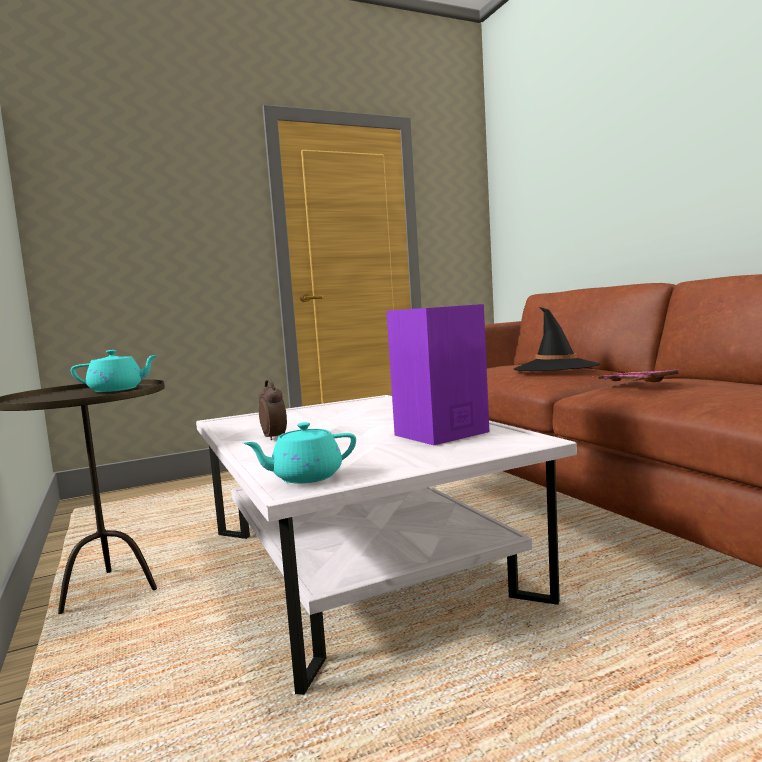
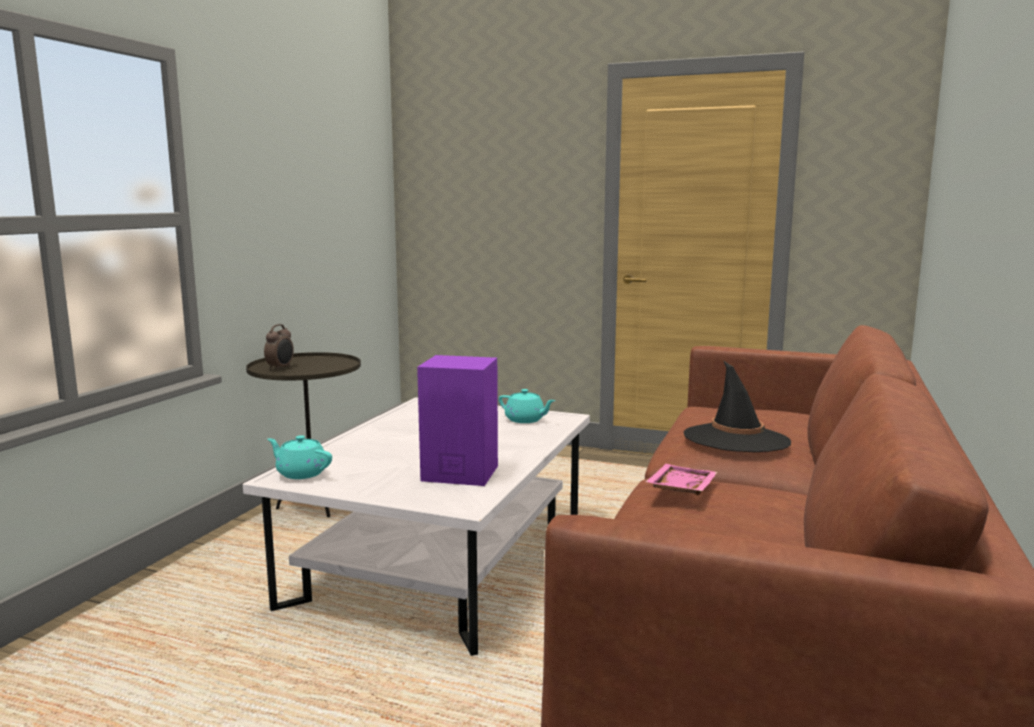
camera: 45 degrees right, 5 degrees up
turquoise teapot [71,350,158,392] -> turquoise teapot moved to [499,389,555,423]
alarm clock [259,379,287,440] -> alarm clock moved to [264,324,294,370]

